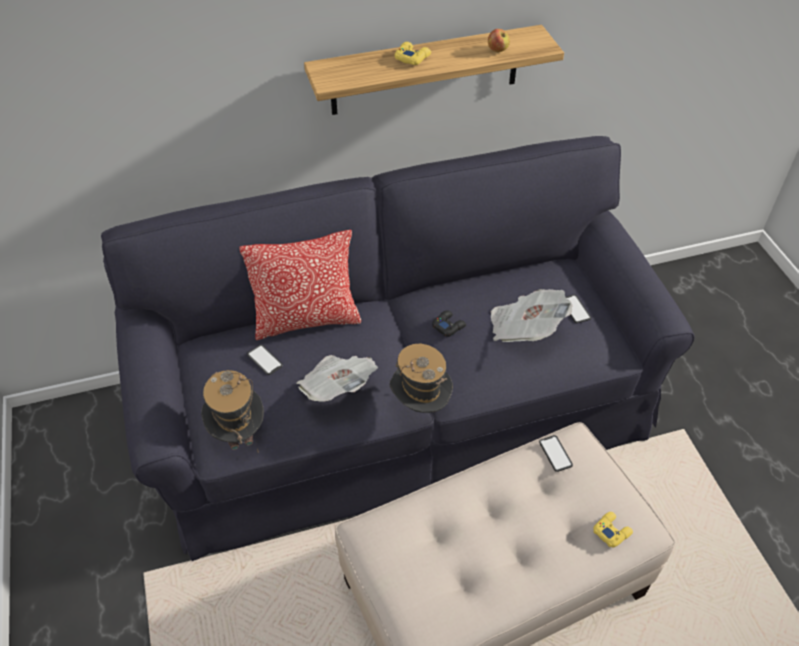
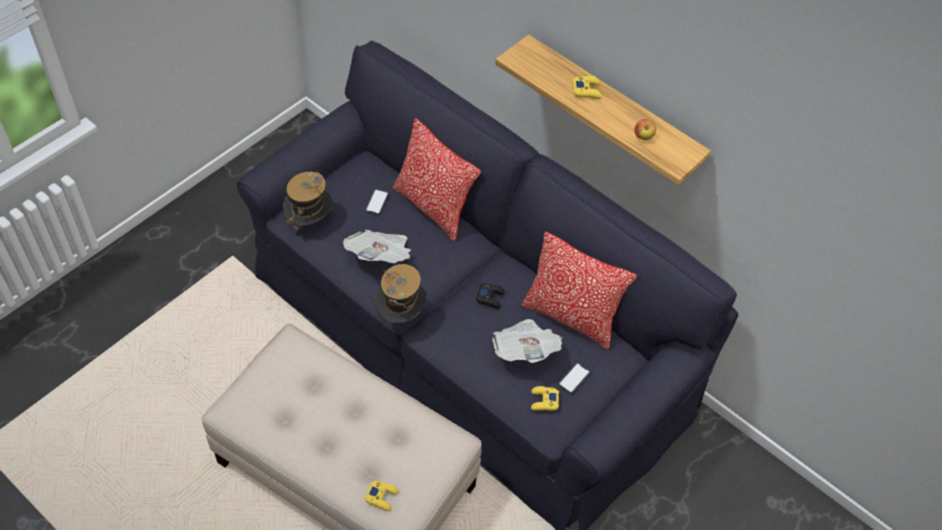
camera: 55 degrees right, 5 degrees up
phone [539,435,573,472] -> none
none -> pillow [521,232,637,350]
none -> yellow game controller [531,386,559,411]

